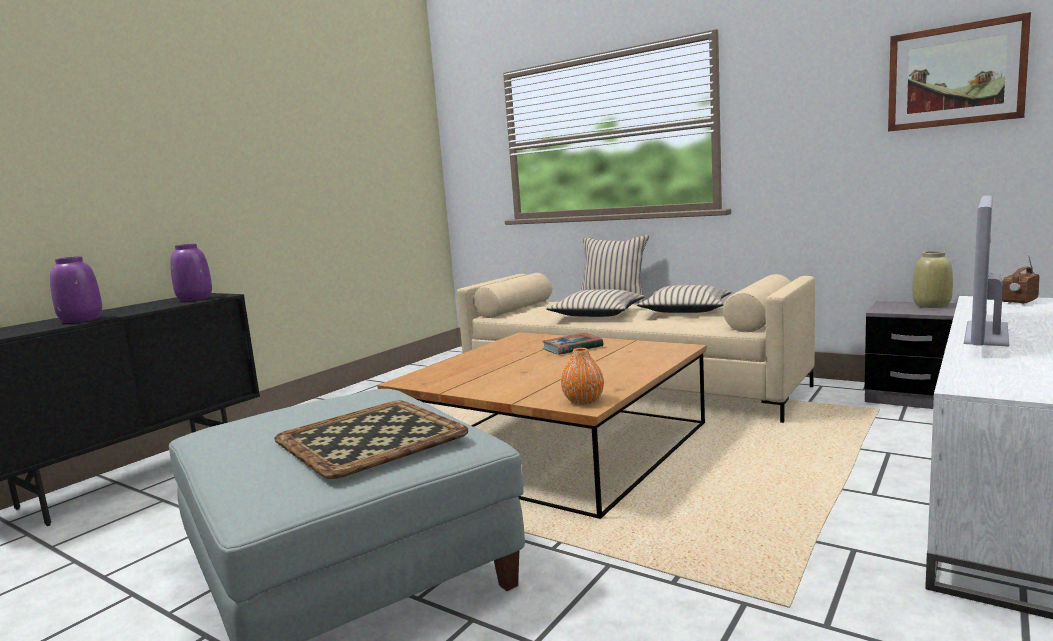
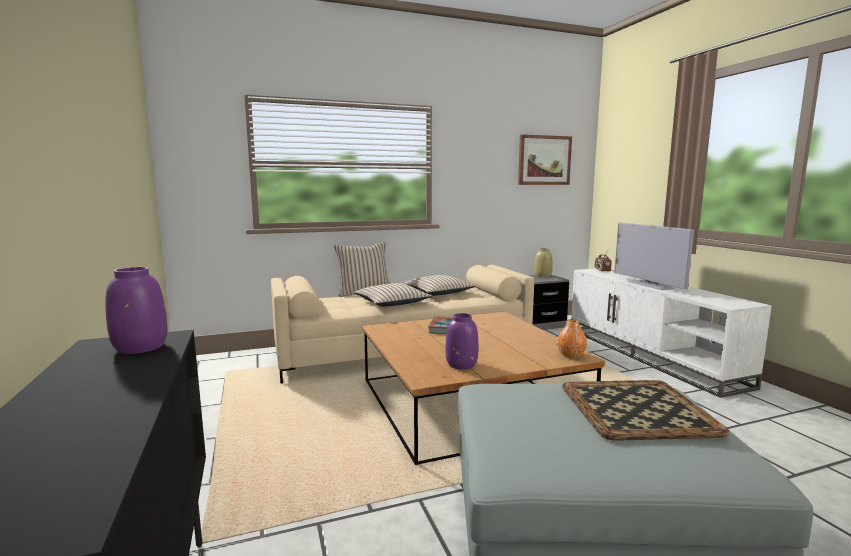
camera: 55 degrees left, 0 degrees up
purple vase [50,256,102,323] -> purple vase moved to [446,313,478,369]

